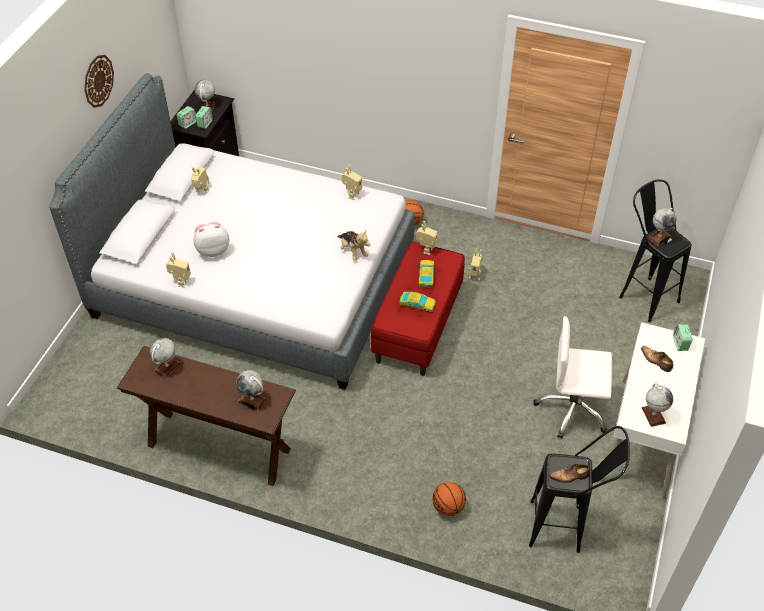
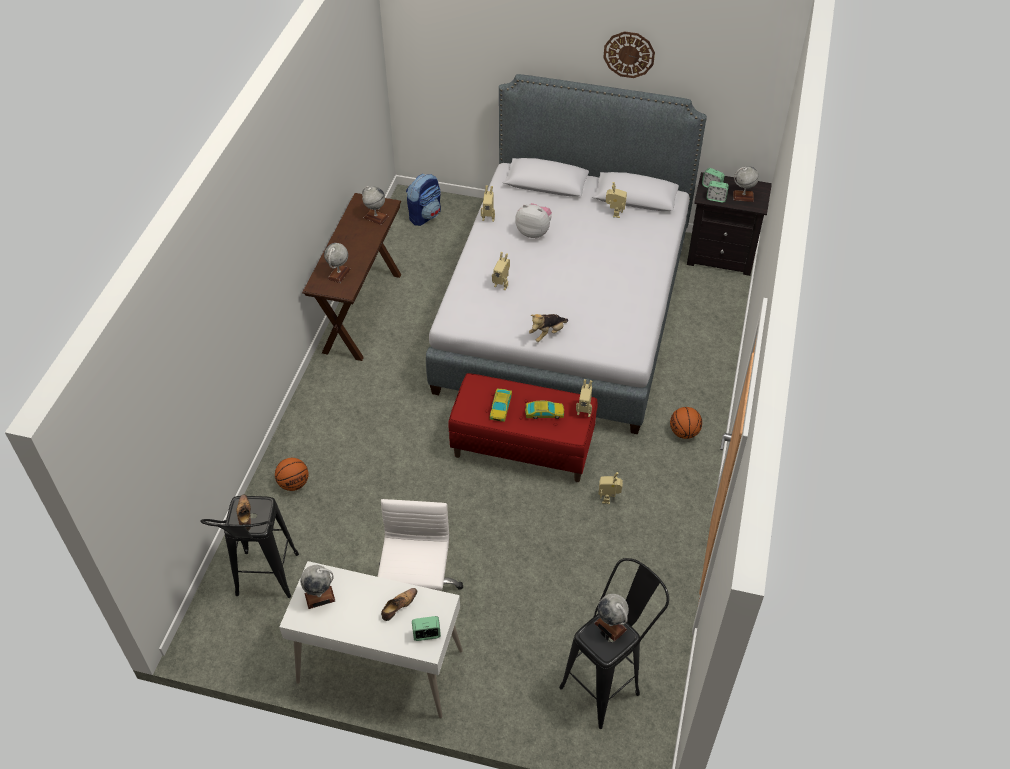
camera: 85 degrees right, 0 degrees up
plush toy [193,222,229,257] -> plush toy turned 45 degrees counterclockwise [515,203,552,238]
toy robot [342,165,362,200] -> toy robot moved to [492,252,510,290]
none -> backpack [406,174,441,226]

